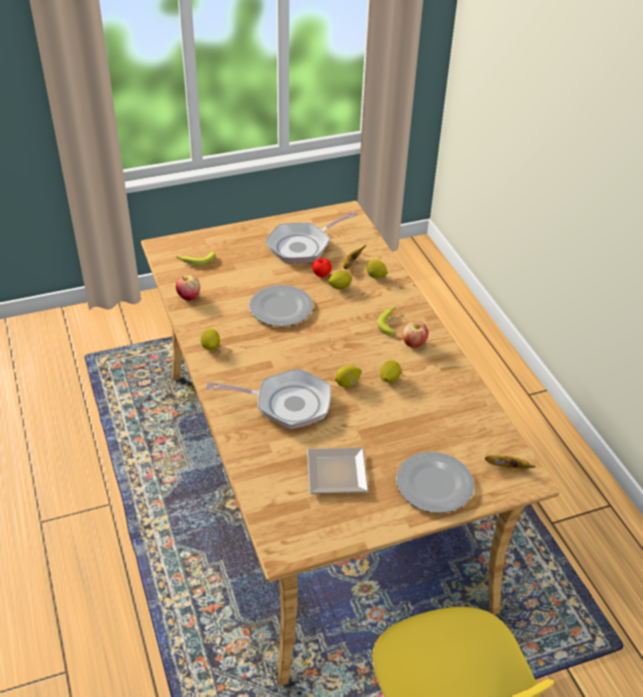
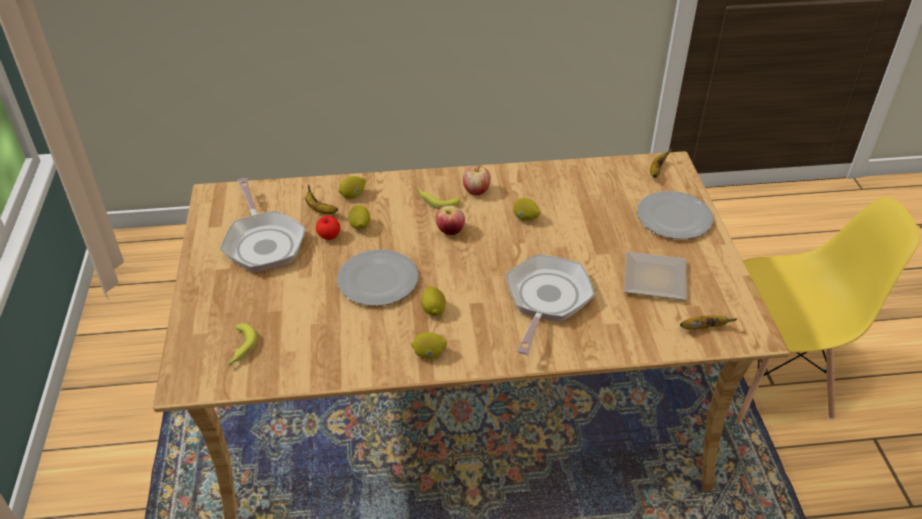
camera: 75 degrees left, 0 degrees up
apple [176,275,200,301] -> apple moved to [436,205,465,235]
lemon [335,366,361,387] -> lemon moved to [421,286,446,316]
none -> banana [680,315,737,330]

